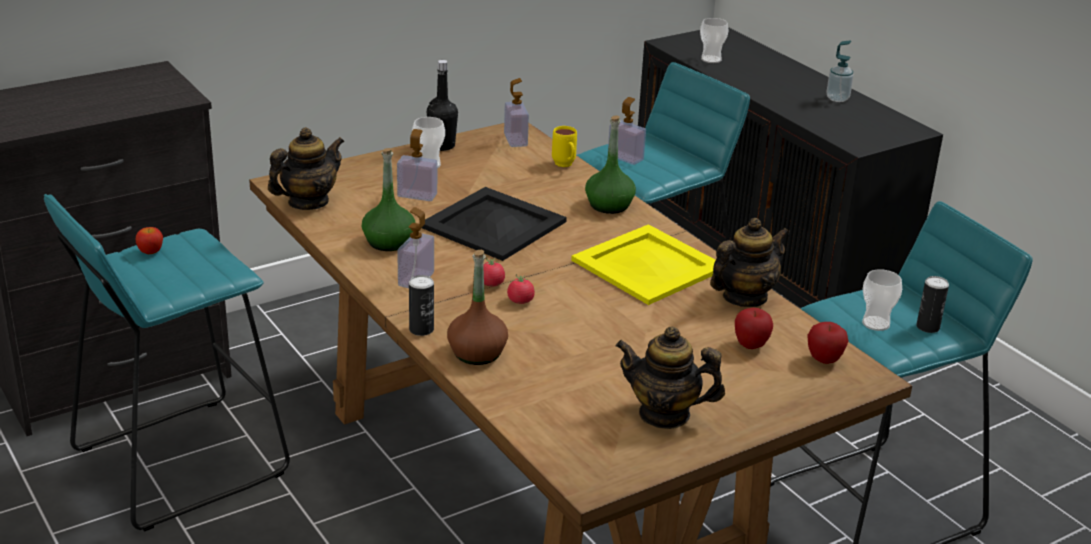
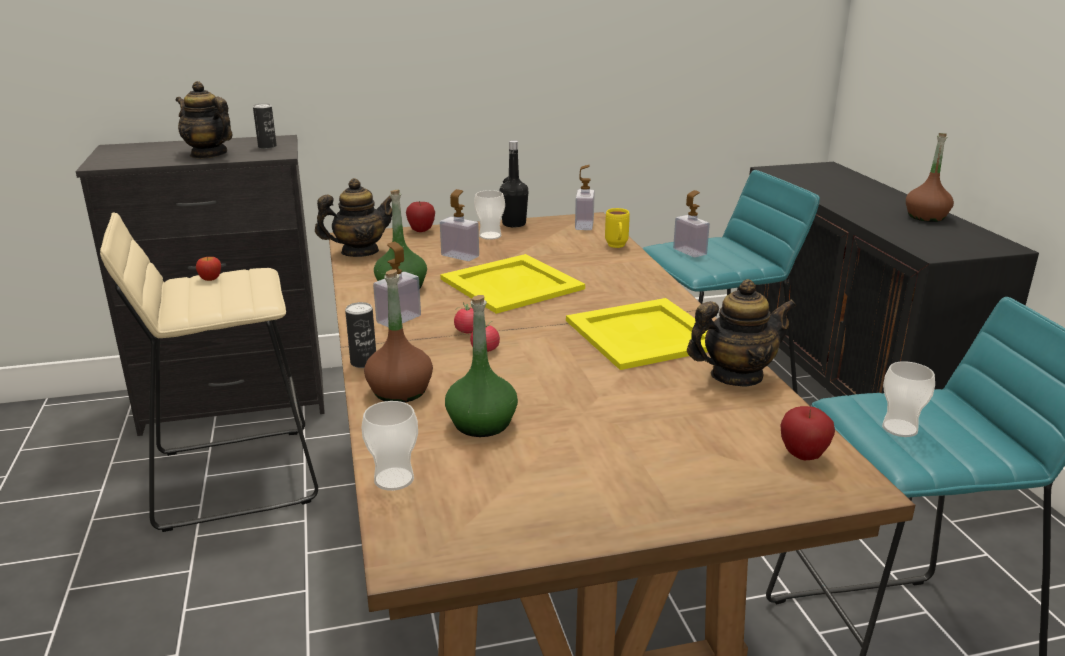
camera: 20 degrees right, 5 degrees down
turquoise stool [44,194,290,532] -> beige stool [100,213,318,532]
black tray [422,187,567,261] -> yellow tray [440,254,585,314]
green bottle [585,115,636,214] -> green bottle moved to [445,295,518,437]
teapot [616,327,725,429] -> teapot moved to [176,81,232,159]
cup [700,18,728,63] -> cup moved to [362,401,418,491]
apple [735,308,773,349] -> apple moved to [406,201,435,232]
soap dispenser [827,40,854,102] -> brown bottle [906,133,954,222]
can [916,276,949,333] -> can moved to [253,103,277,149]

